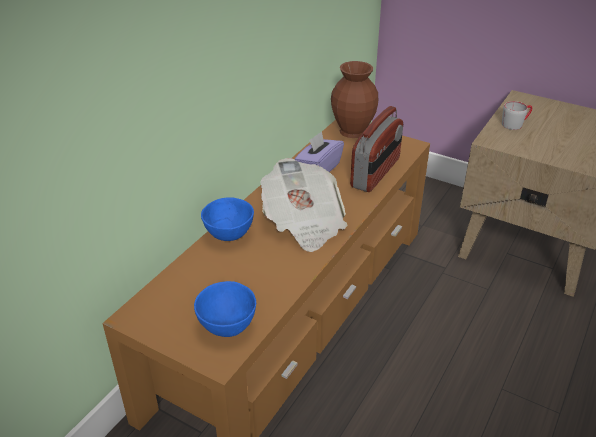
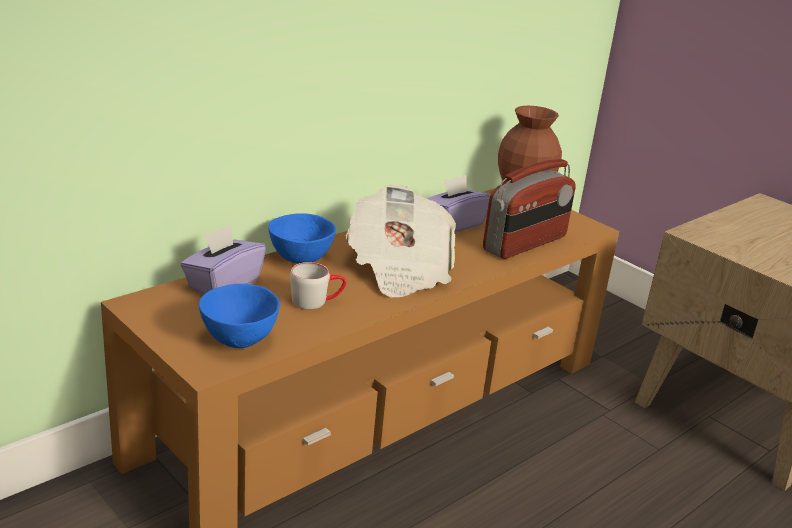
camera: 15 degrees right, 10 degrees down
grey mug [502,101,532,130] -> grey mug moved to [290,262,346,310]
none -> purple tissue box [180,225,266,295]

